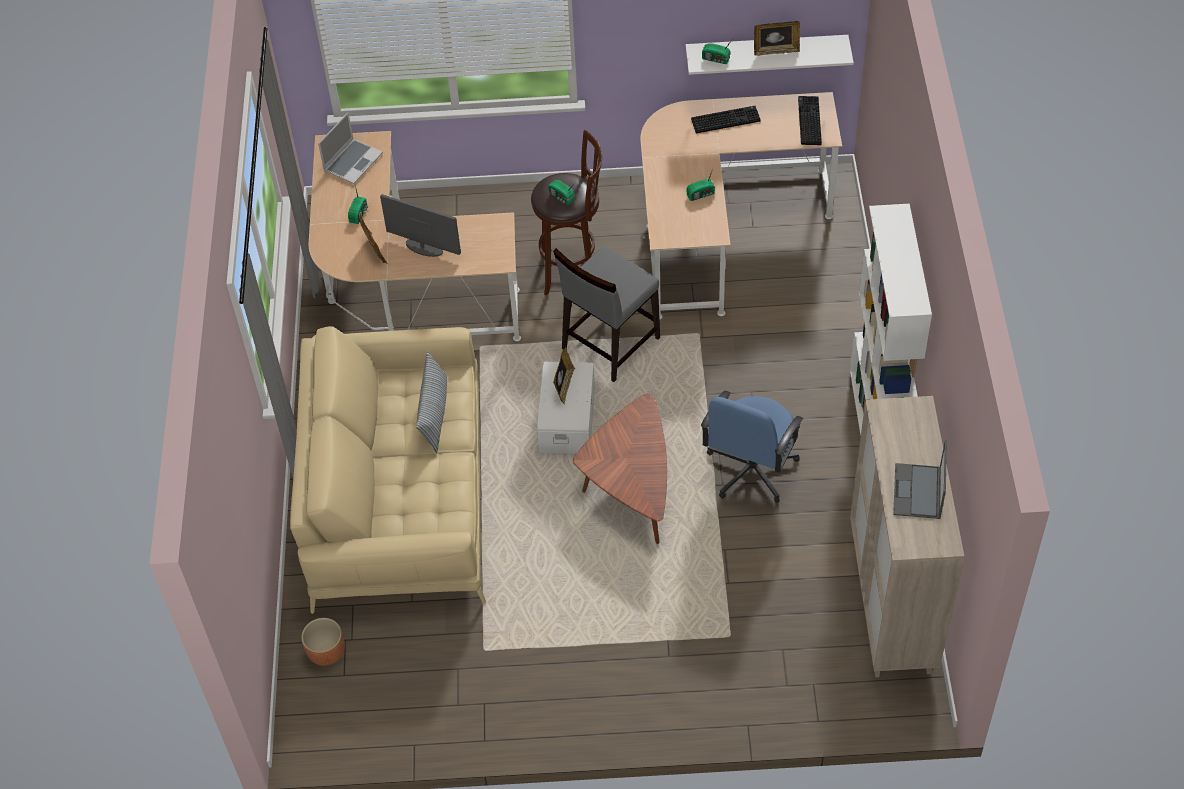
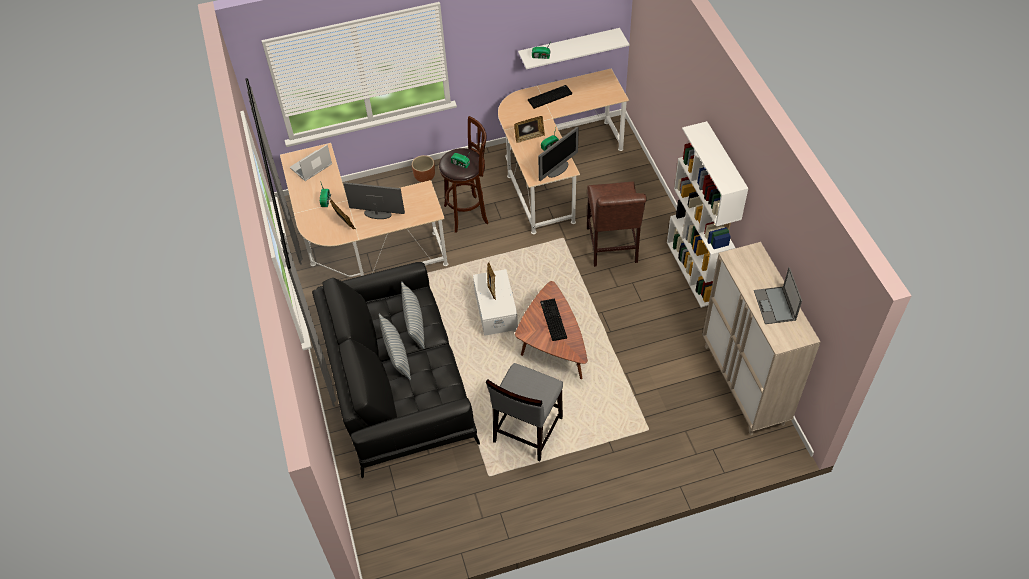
camera: 15 degrees left, 0 degrees up
beige sofa [290,326,486,614] -> black sofa [312,262,480,478]
brown planter [301,618,344,666] -> brown planter moved to [412,155,435,182]
laptop [318,113,383,184] -> laptop turned 150 degrees counterclockwise [290,144,332,181]
grey chair [553,247,660,382] -> grey chair moved to [486,363,563,461]
blue office chair [701,391,803,503] -> none
picture frame [754,21,800,56] -> picture frame moved to [514,116,545,143]
keyboard [798,96,822,145] -> keyboard moved to [540,299,567,341]
none -> pillow [379,314,411,380]
none -> monitor [538,127,579,181]
none -> brown chair [587,181,647,267]

